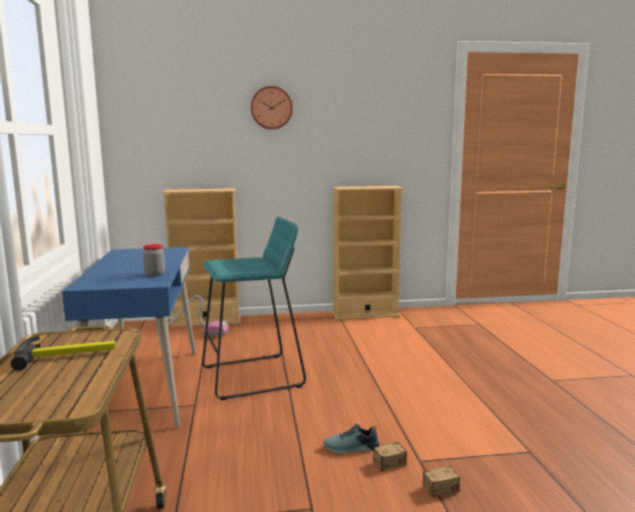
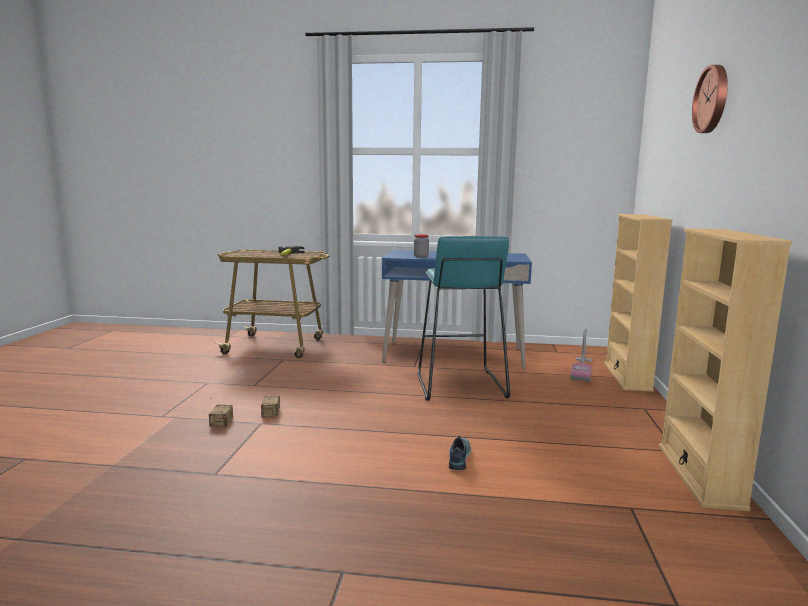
camera: 105 degrees right, 0 degrees up
shoe [323,424,380,453] -> shoe moved to [449,436,471,470]

